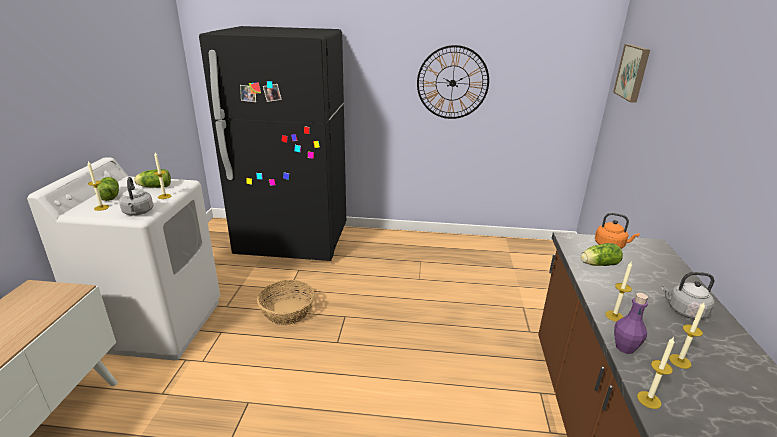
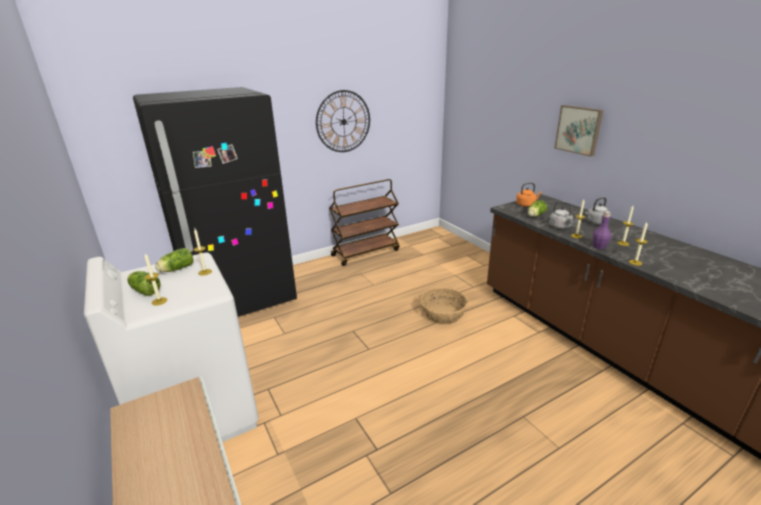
camera: 35 degrees left, 0 degrees up
grey kettle [119,177,153,216] -> grey kettle moved to [549,201,579,229]
basket [257,280,315,325] -> basket moved to [420,288,468,325]
picture [613,44,650,103] -> picture moved to [554,105,603,157]
none -> brown cart [329,179,399,266]

